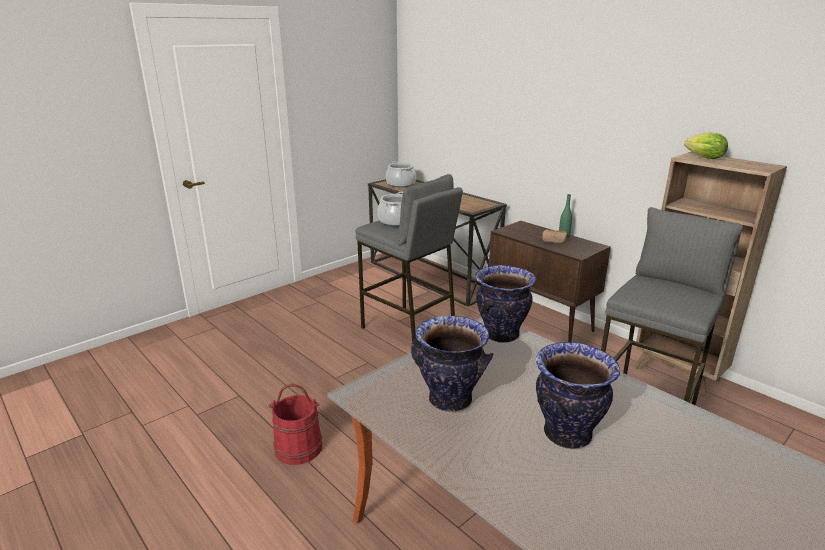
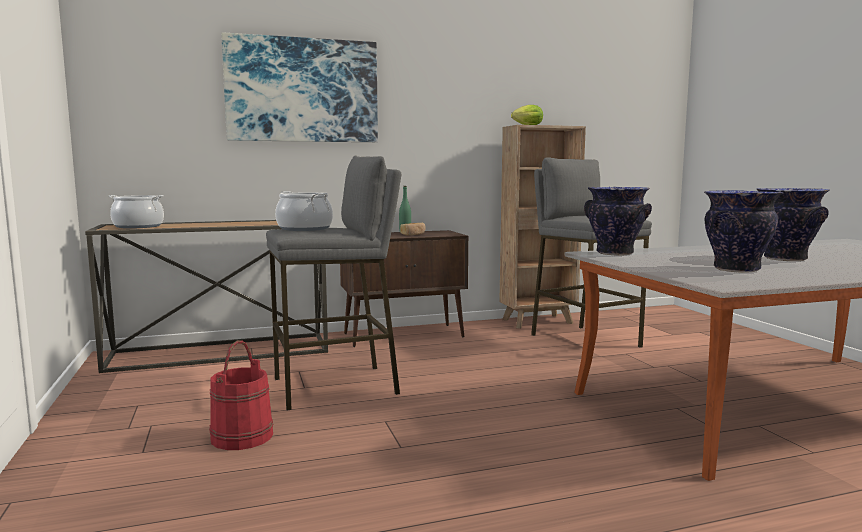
camera: 65 degrees left, 15 degrees down
red bucket [268,384,322,465] -> red bucket moved to [209,341,273,450]
none -> picture [221,32,378,142]

